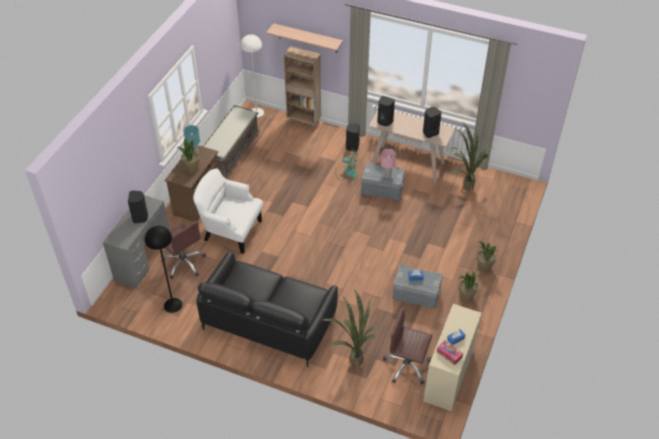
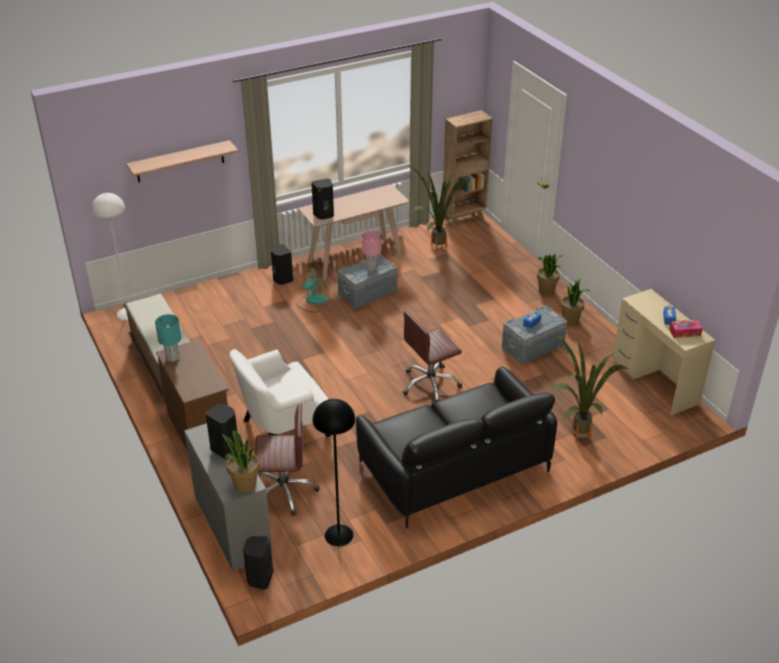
camera: 50 degrees left, 10 degrees down
potted plant [177,136,200,174] -> potted plant moved to [222,430,259,493]
brown bookcase [284,46,321,132] -> brown bookcase moved to [443,110,493,227]
brown office chair [383,308,432,384] -> brown office chair moved to [402,311,462,402]
black speaker [423,107,442,138] -> black speaker moved to [243,536,273,590]

